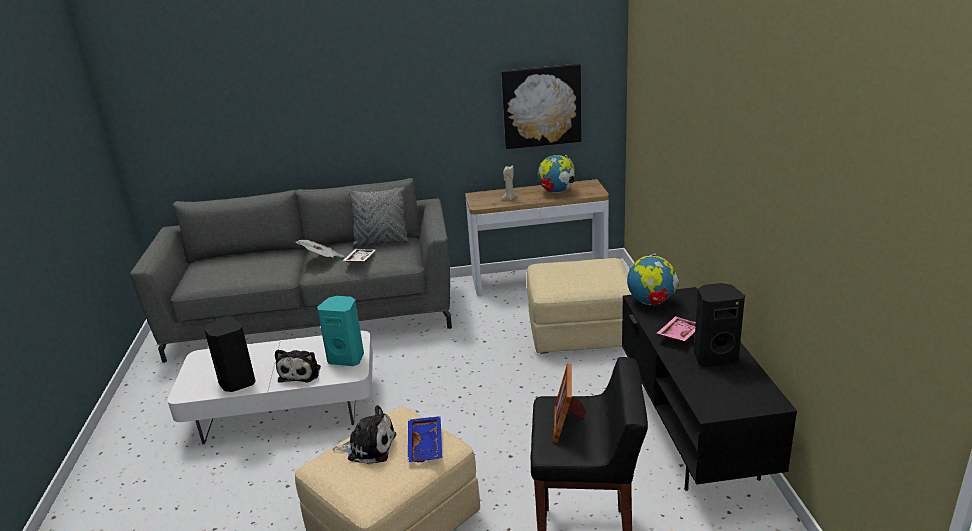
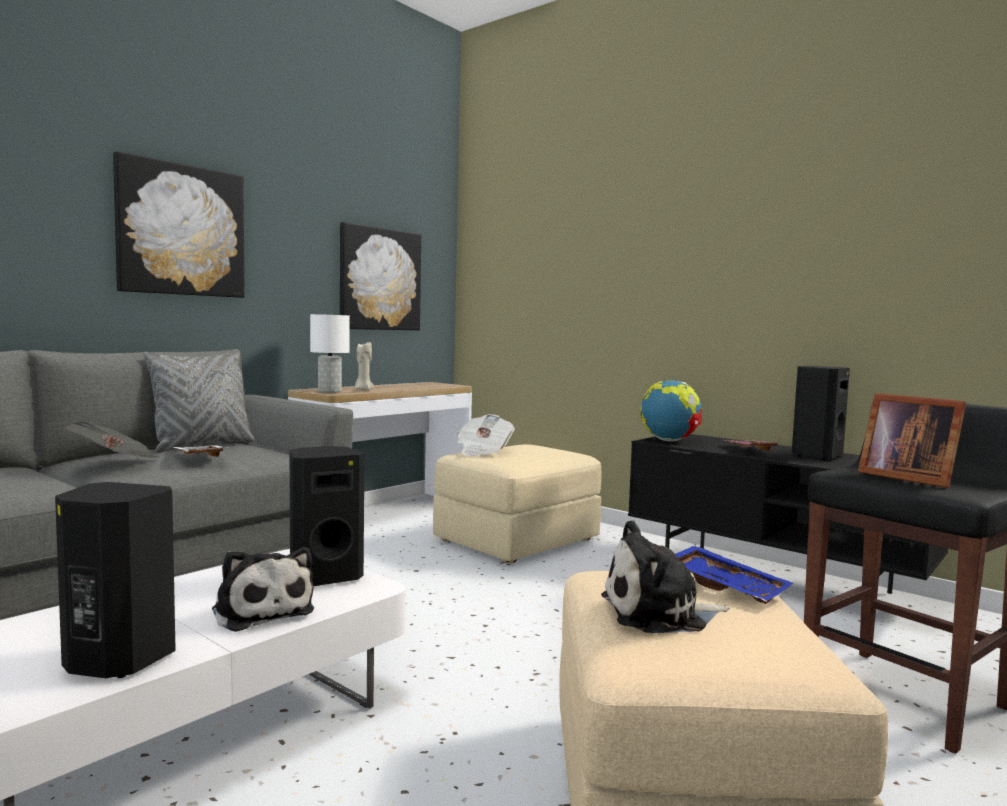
camera: 45 degrees left, 20 degrees down
turquoise speaker [317,296,364,366] -> black speaker [290,446,364,586]
plush toy [332,405,396,464] -> plush toy turned 150 degrees counterclockwise [601,520,730,633]
globe [538,155,575,194] -> none
none -> picture [113,151,245,298]
none -> white table lamp [310,314,350,393]
none -> newspaper [457,414,515,456]

